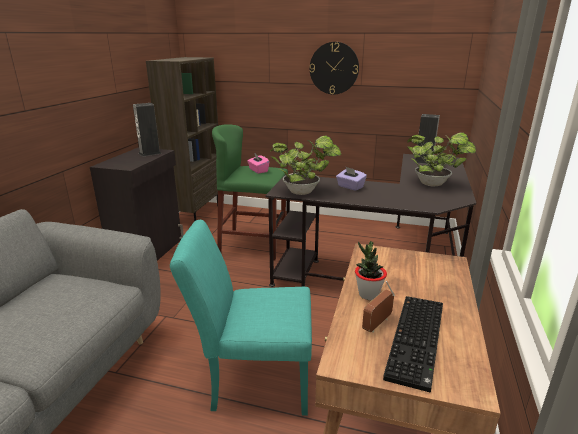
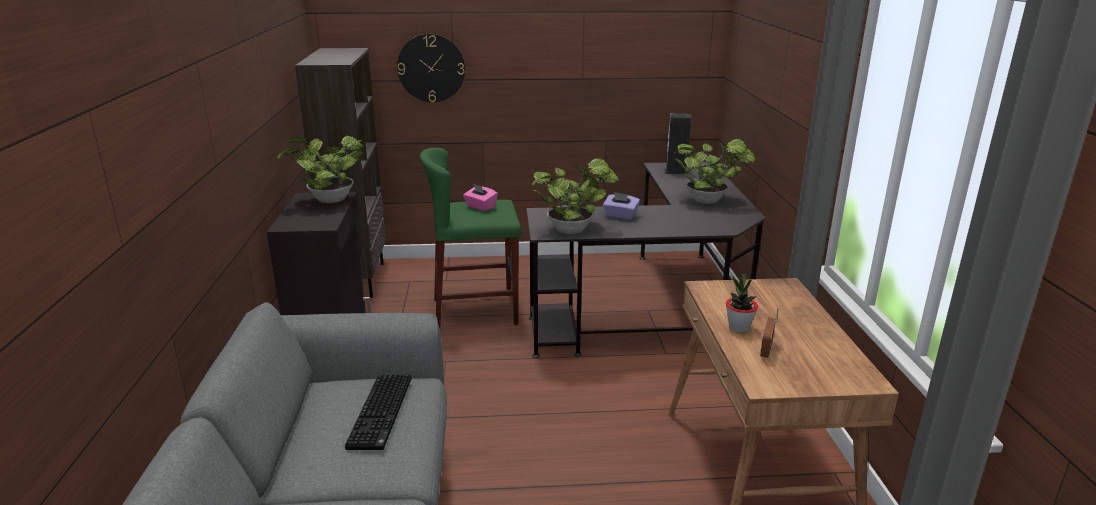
camera: 20 degrees left, 0 degrees up
speaker [133,103,161,157] -> potted plant [277,136,364,203]
turquoise chair [170,220,312,416] -> none
wall clock [310,42,359,94] -> wall clock moved to [397,34,465,102]
keyboard [383,296,443,392] -> keyboard moved to [345,375,412,450]

